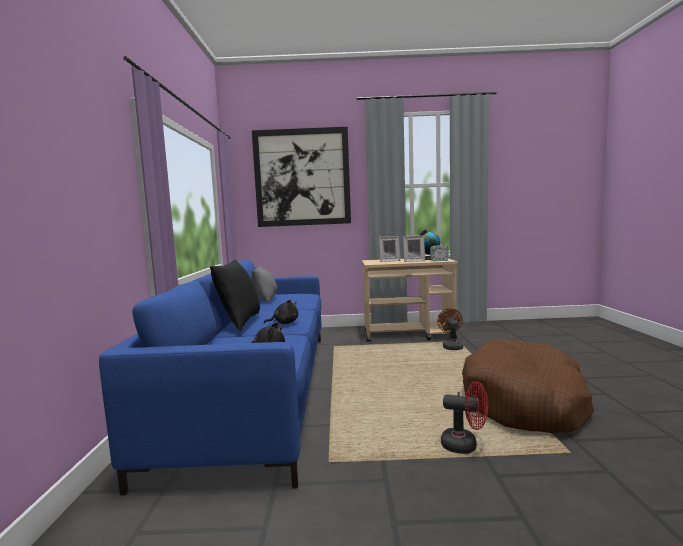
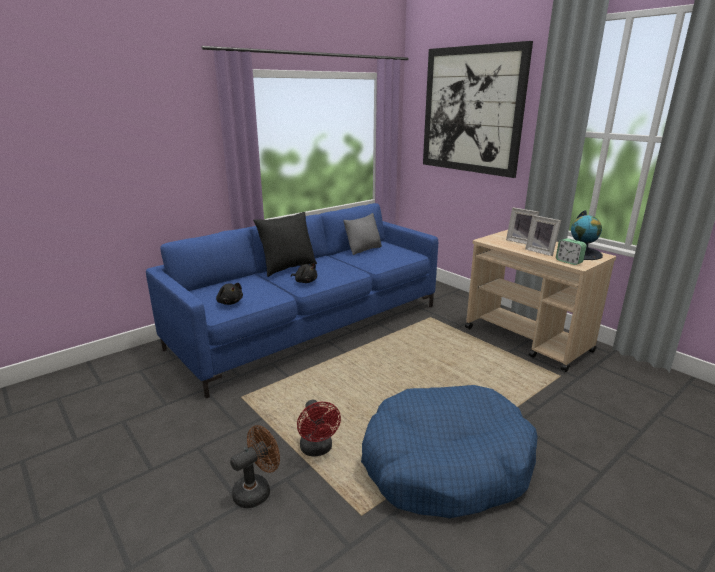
camera: 50 degrees right, 15 degrees up
brown fan [437,308,463,350] -> brown fan moved to [230,425,280,508]
brown dog bed [462,338,594,433] -> blue dog bed [361,385,538,518]

